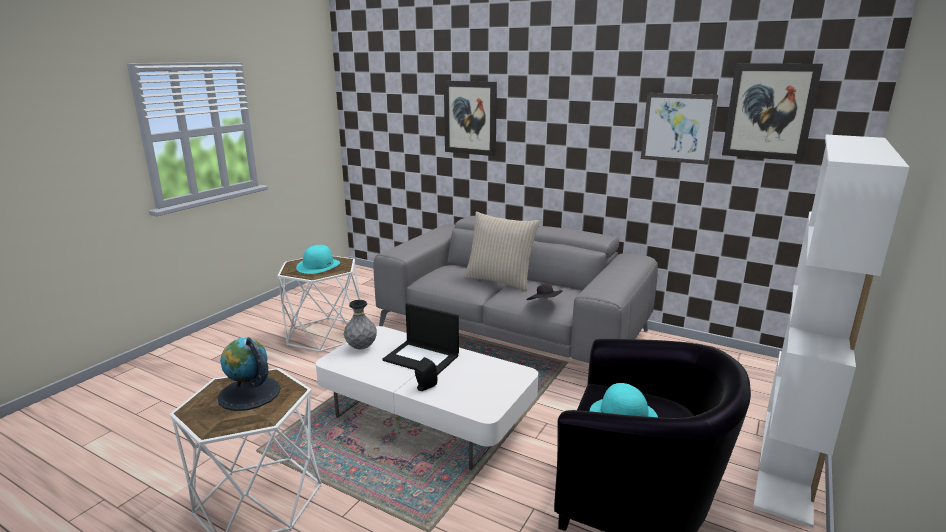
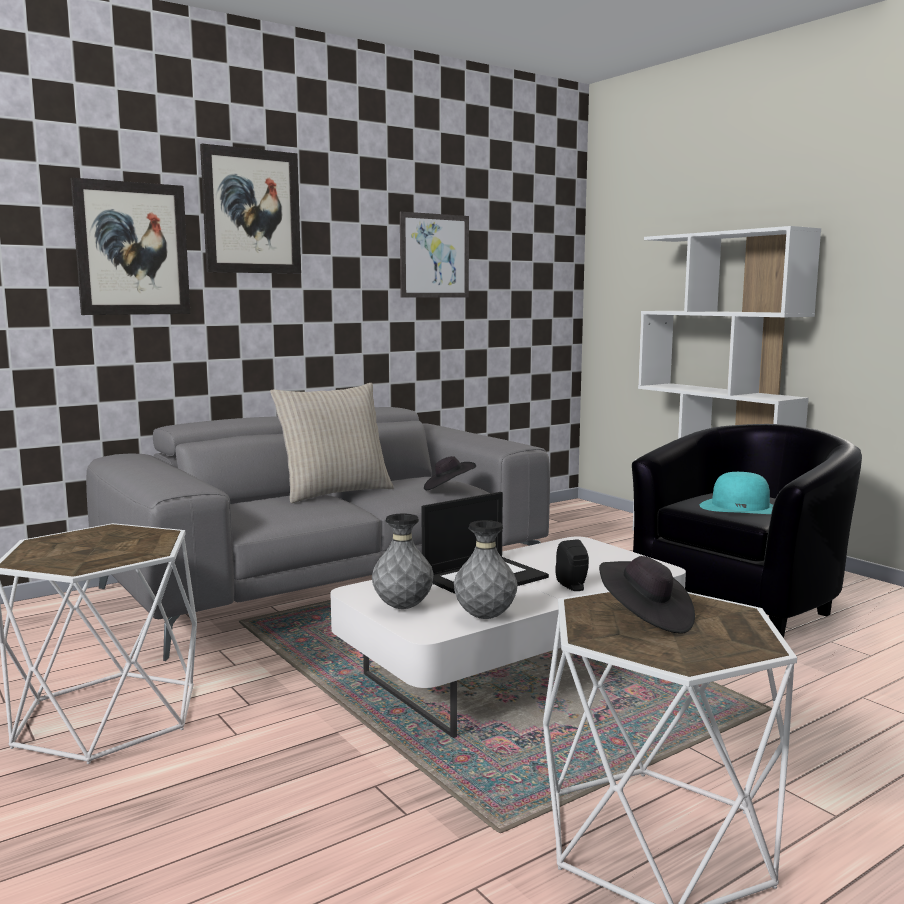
camera: 65 degrees left, 10 degrees down
globe [218,337,281,411] -> black hat [599,556,695,634]
turquoise hat [296,245,340,274] -> none
picture [722,63,823,161] -> picture moved to [200,144,301,274]
none -> grey vase [454,520,518,619]

